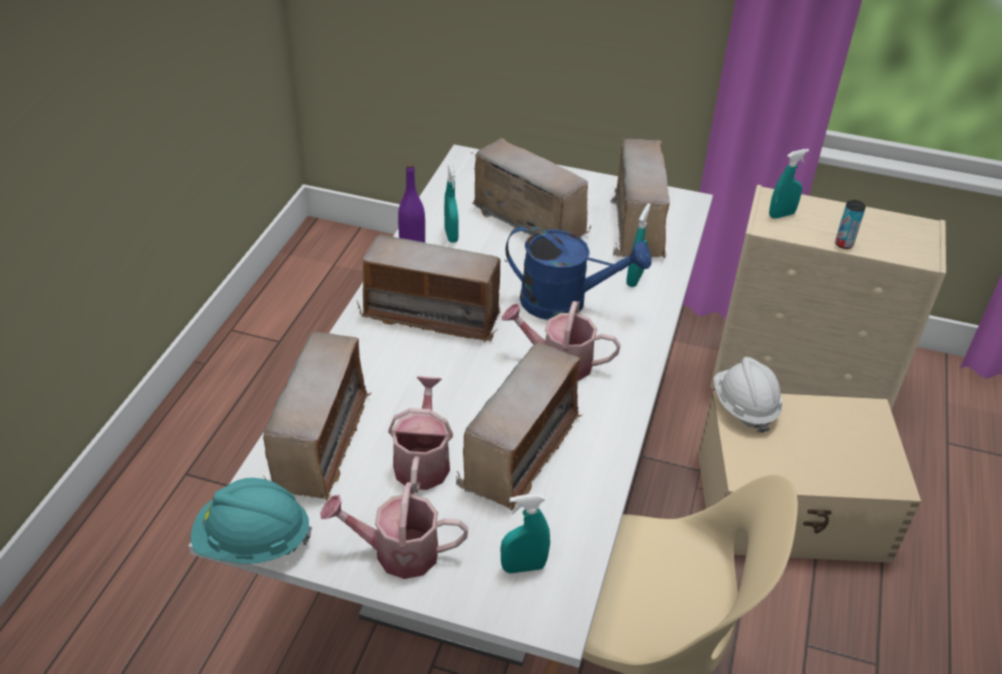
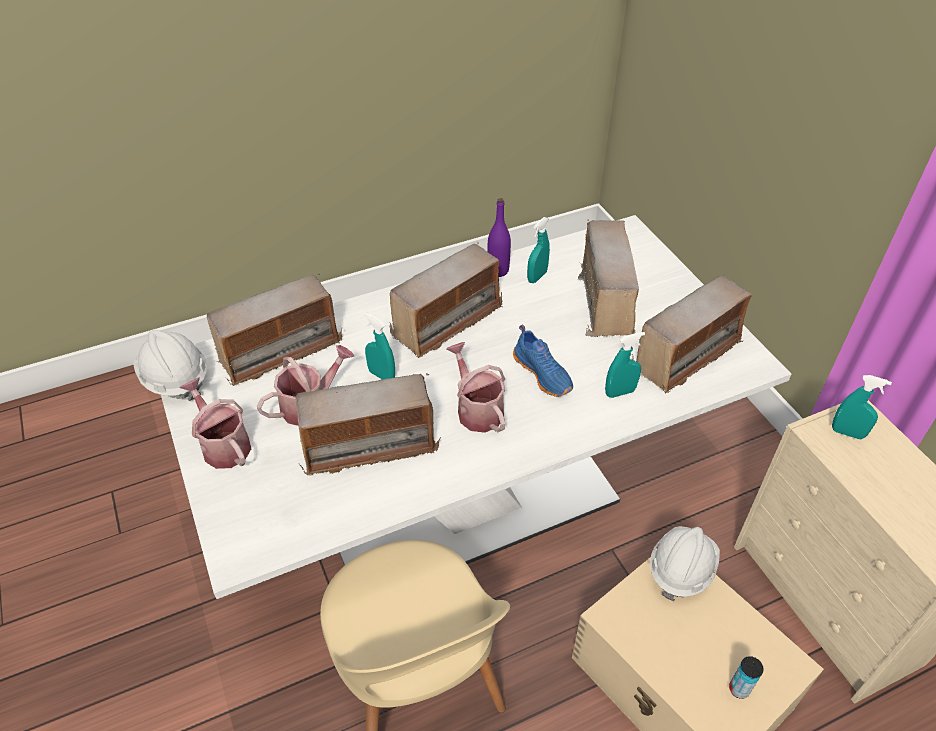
camera: 50 degrees right, 5 degrees up
turquoise hard hat [191,478,312,564] -> white hard hat [133,330,207,401]
radio [356,234,507,343] -> radio turned 105 degrees counterclockwise [389,242,502,358]
turquoise spray bottle [500,494,550,573] -> turquoise spray bottle moved to [364,313,395,379]
blue watering can [506,225,652,320] -> blue shoe [513,325,573,397]
can [835,200,866,249] -> can moved to [729,656,764,699]

